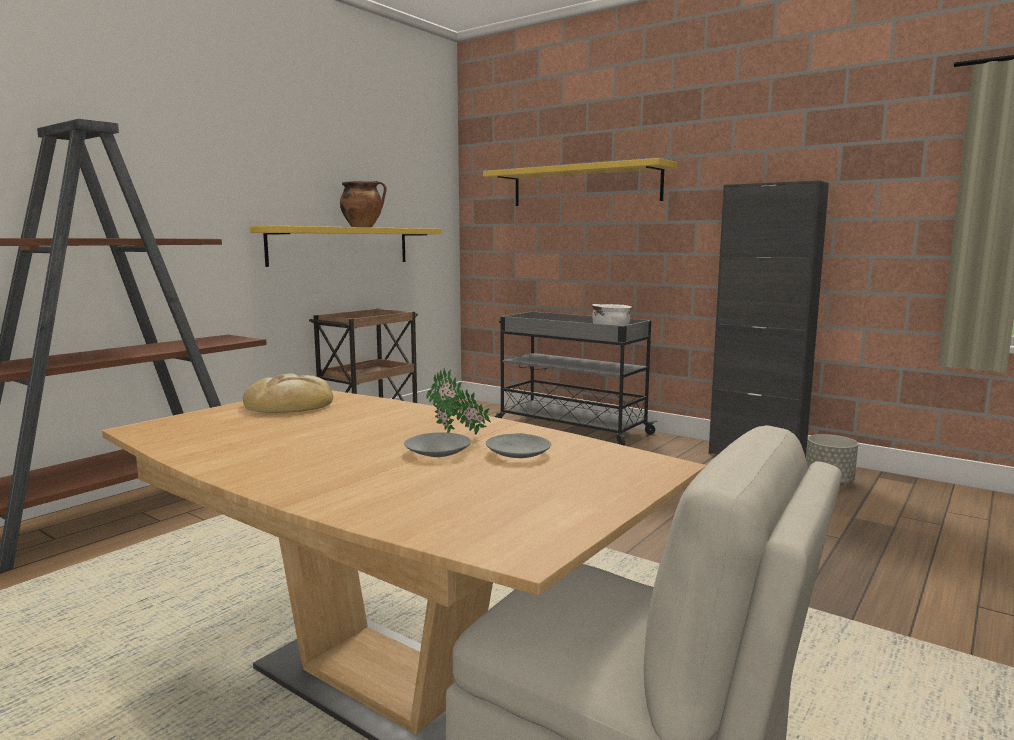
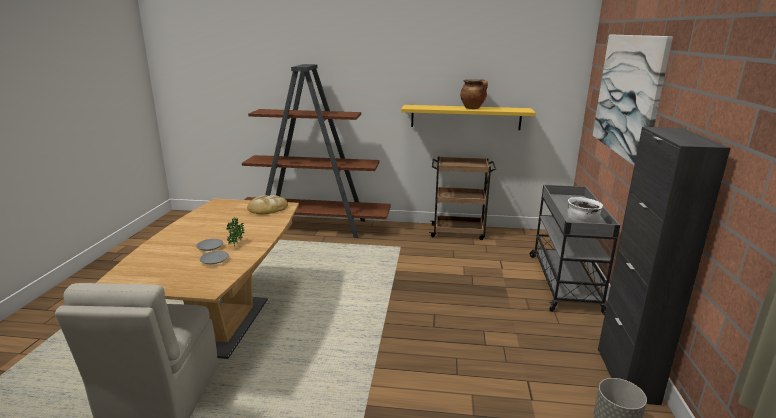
camera: 60 degrees right, 10 degrees up
yellow shelf [483,158,678,206] -> picture [593,34,673,165]

